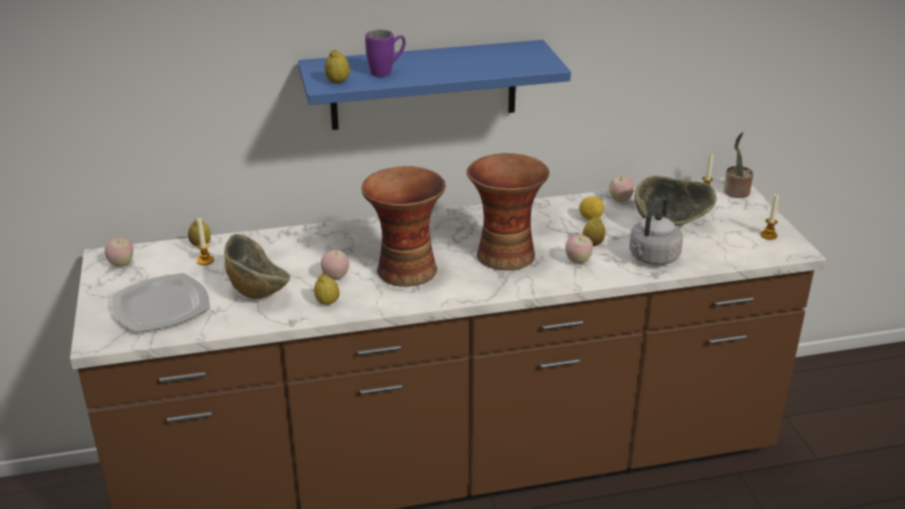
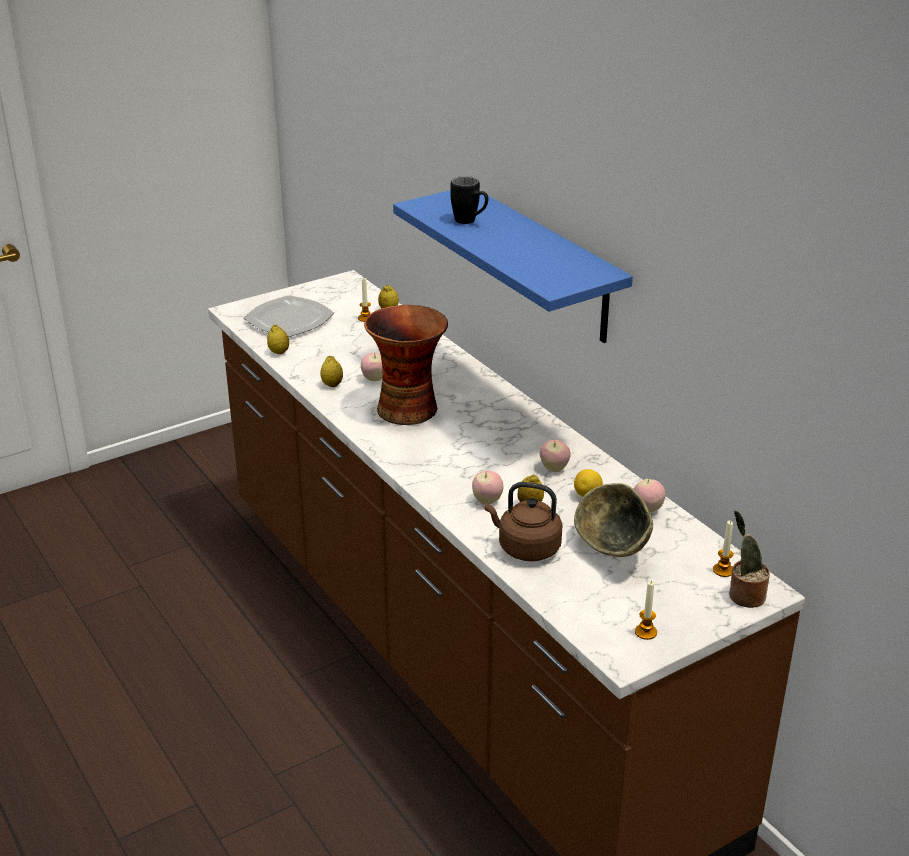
camera: 70 degrees right, 0 degrees up
apple [105,238,133,267] -> apple moved to [540,440,571,472]
bowl [224,234,290,299] -> none
lemon [325,50,350,83] -> lemon moved to [267,325,289,354]
purple mug [365,30,406,77] -> black mug [451,176,488,224]
vase [467,153,549,270] -> none
grey kettle [629,197,683,265] -> brown kettle [485,482,562,562]

